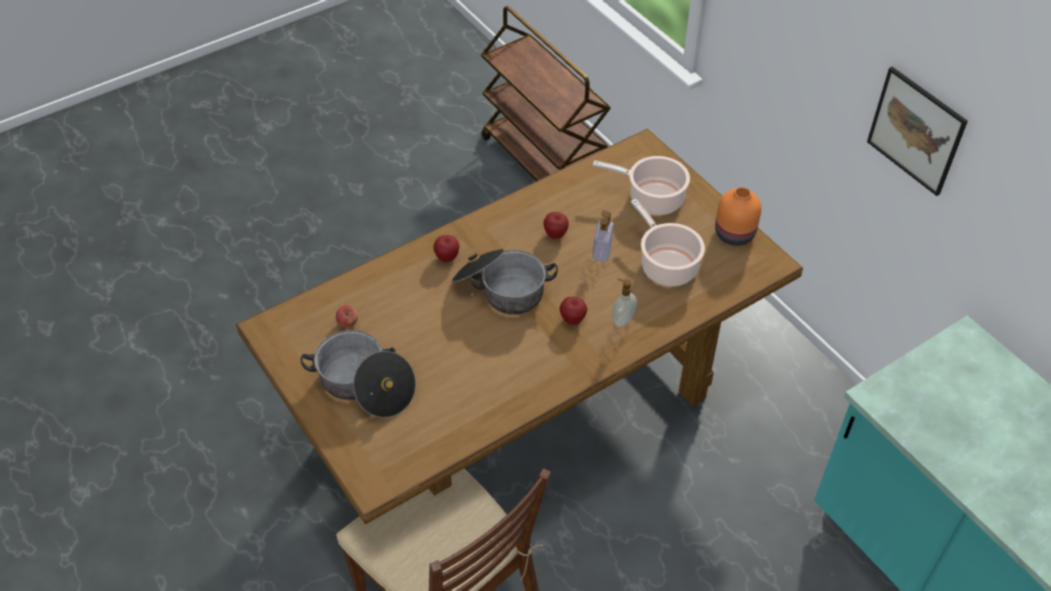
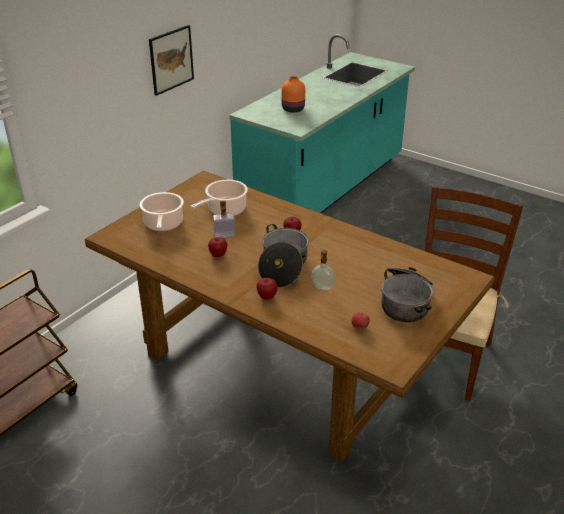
camera: 110 degrees left, 15 degrees down
soap dispenser [612,279,637,327] -> soap dispenser moved to [311,250,335,290]
orange vase [715,187,761,246] -> orange vase moved to [281,76,305,113]

